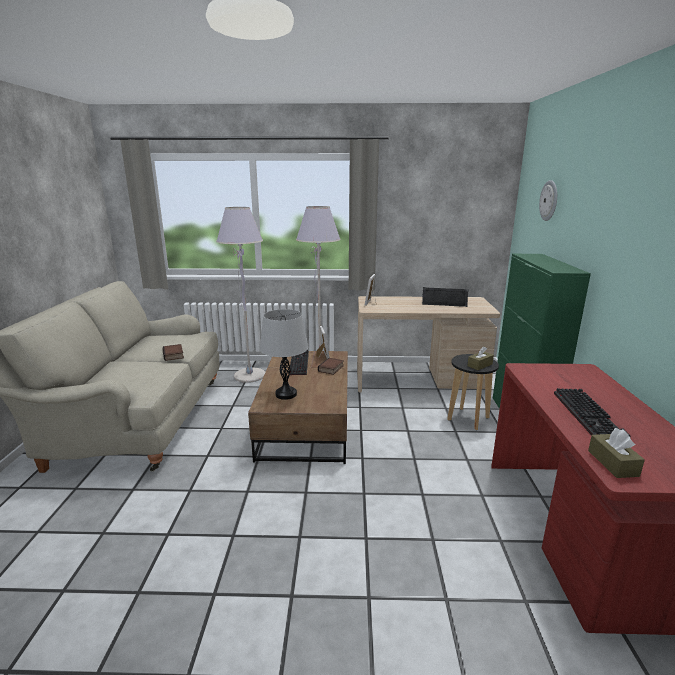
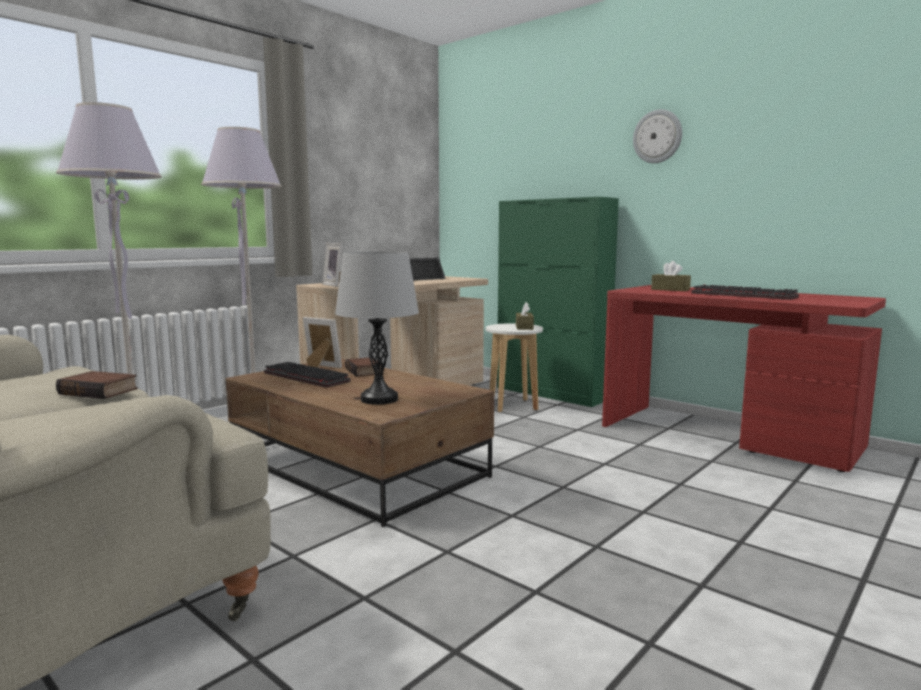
camera: 50 degrees left, 10 degrees down
black stool [447,354,499,430] -> white stool [486,323,543,413]
wall clock [539,180,557,221] -> wall clock moved to [633,109,682,163]
brown tissue box [588,428,645,478] -> brown tissue box moved to [651,261,691,291]

